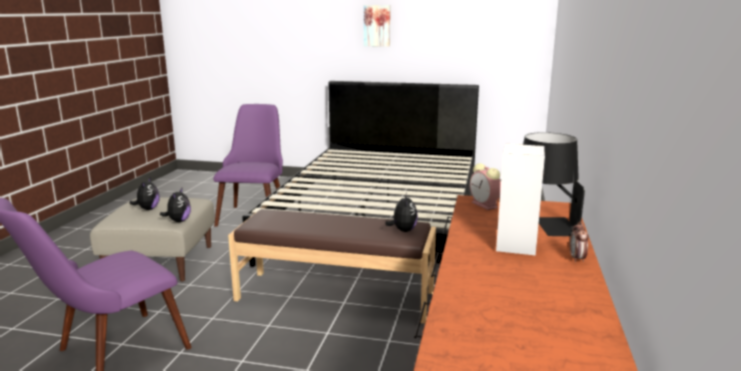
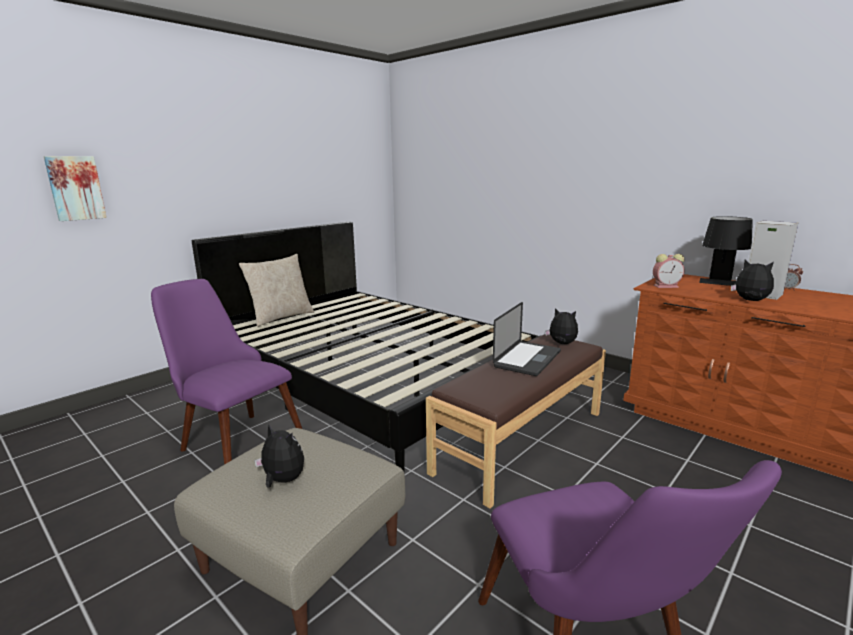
camera: 60 degrees left, 0 degrees up
plush toy [160,188,191,222] -> plush toy moved to [731,260,774,301]
picture [364,5,390,47] -> picture moved to [44,156,107,221]
none -> beige pillow [239,254,314,327]
none -> laptop [493,302,561,376]

